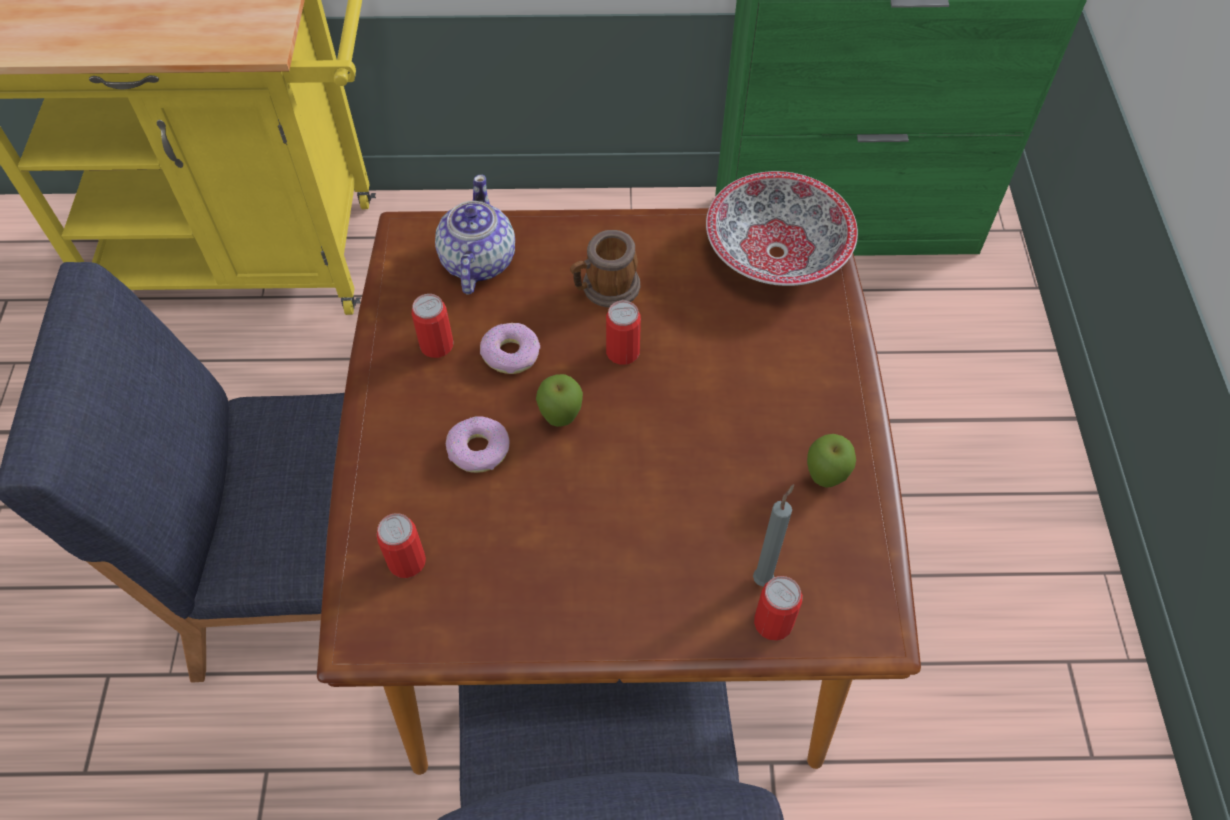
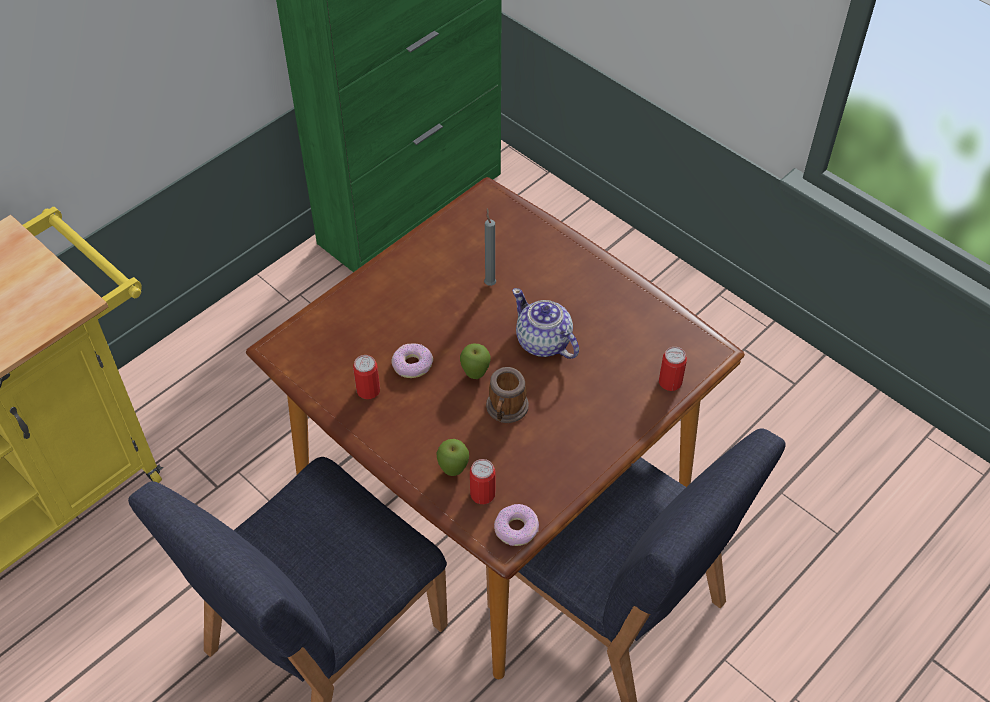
camera: 45 degrees left, 5 degrees down
teapot [435,175,515,294] -> teapot moved to [512,288,579,359]
donut [446,416,510,473] -> donut moved to [494,504,539,546]
mug [570,230,640,308] -> mug moved to [486,367,529,423]
can [606,300,641,365] -> none
bowl [706,171,858,286] -> none
grey candle [753,484,794,587] -> grey candle moved to [484,208,496,286]
apple [807,434,856,488] -> apple moved to [436,439,469,476]

